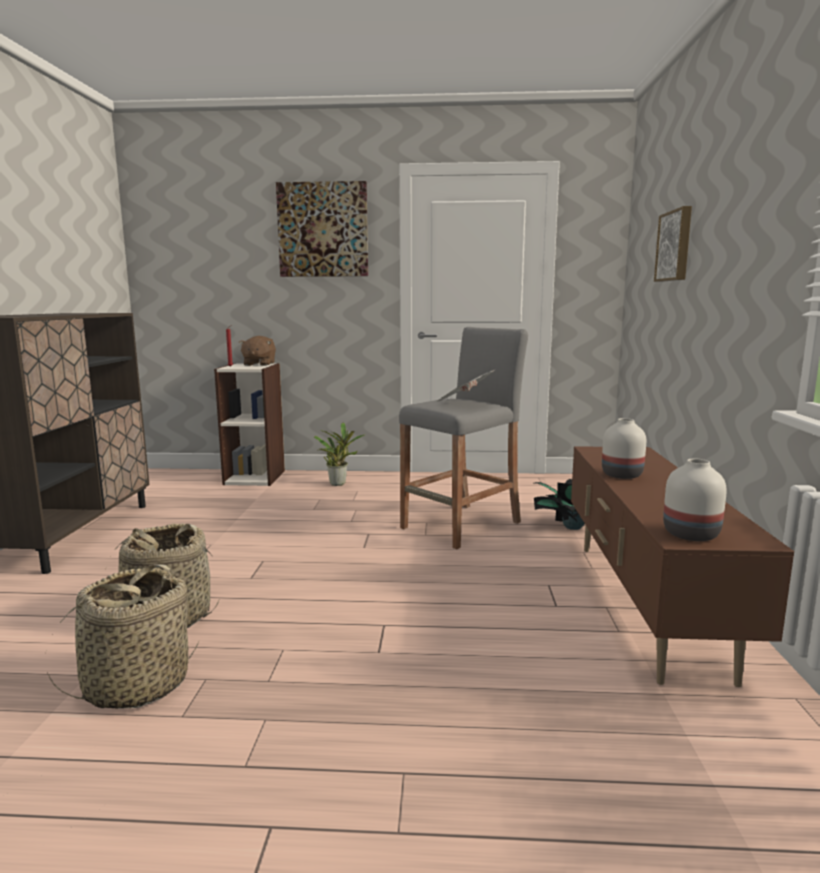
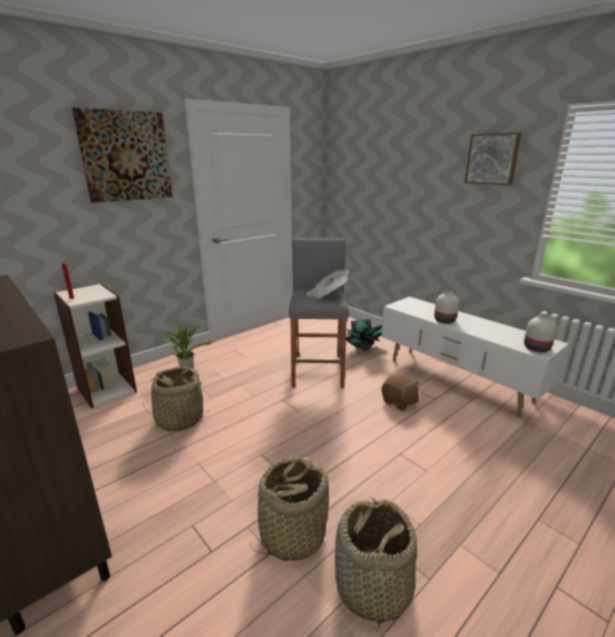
camera: 45 degrees left, 10 degrees up
brown plush toy [239,336,276,366] -> brown plush toy moved to [382,375,419,411]
brown tv stand [571,446,794,687] -> white tv stand [381,297,569,417]
picture [654,206,692,282] -> picture moved to [465,132,521,185]
none -> basket [142,366,209,431]

